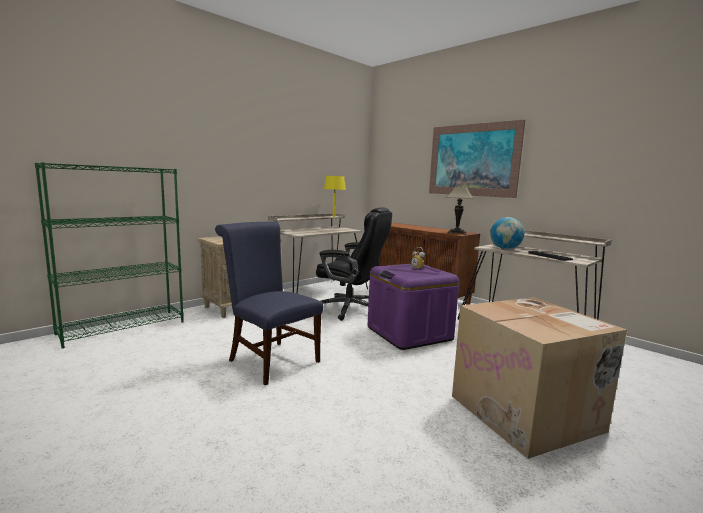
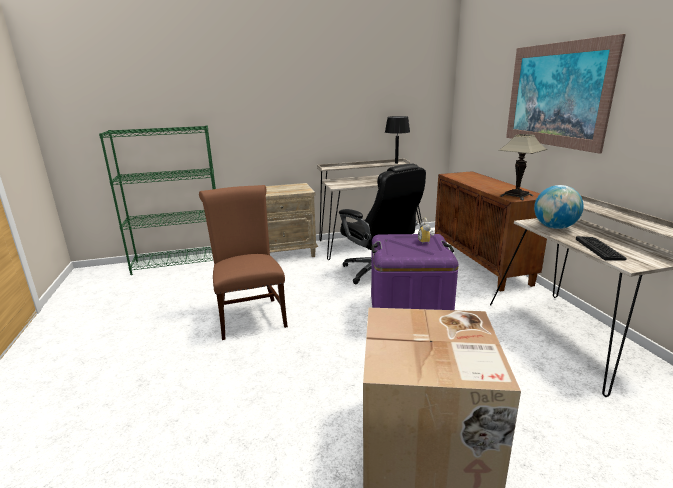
camera: 30 degrees right, 10 degrees up
blue chair [215,221,323,385] -> brown chair [199,185,288,340]
yellow table lamp [324,176,346,217] -> black table lamp [385,116,410,164]

